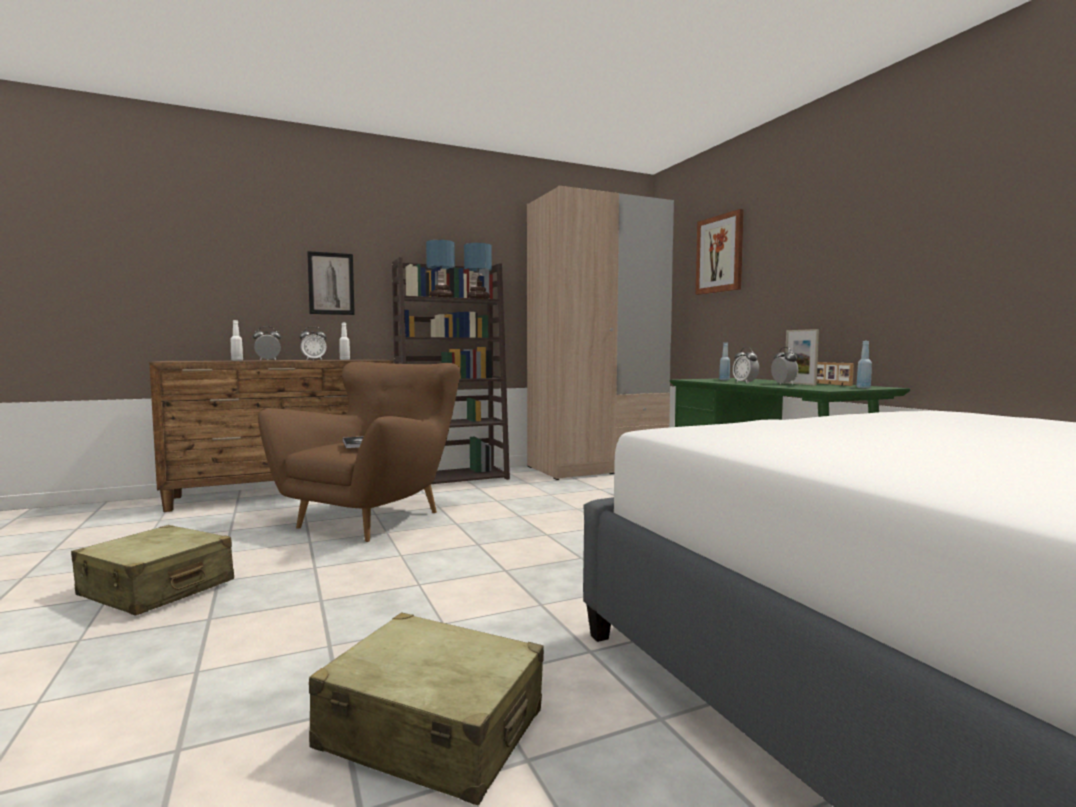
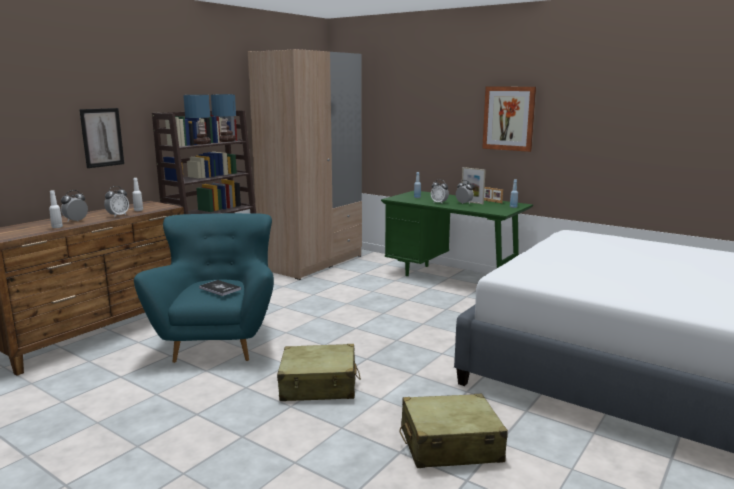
camera: 30 degrees left, 10 degrees up
beige suitcase [71,525,234,616] -> beige suitcase moved to [277,344,361,401]
brown armchair [258,362,461,542] -> turquoise armchair [134,213,274,363]
picture [695,209,744,295] -> picture moved to [482,87,536,152]

